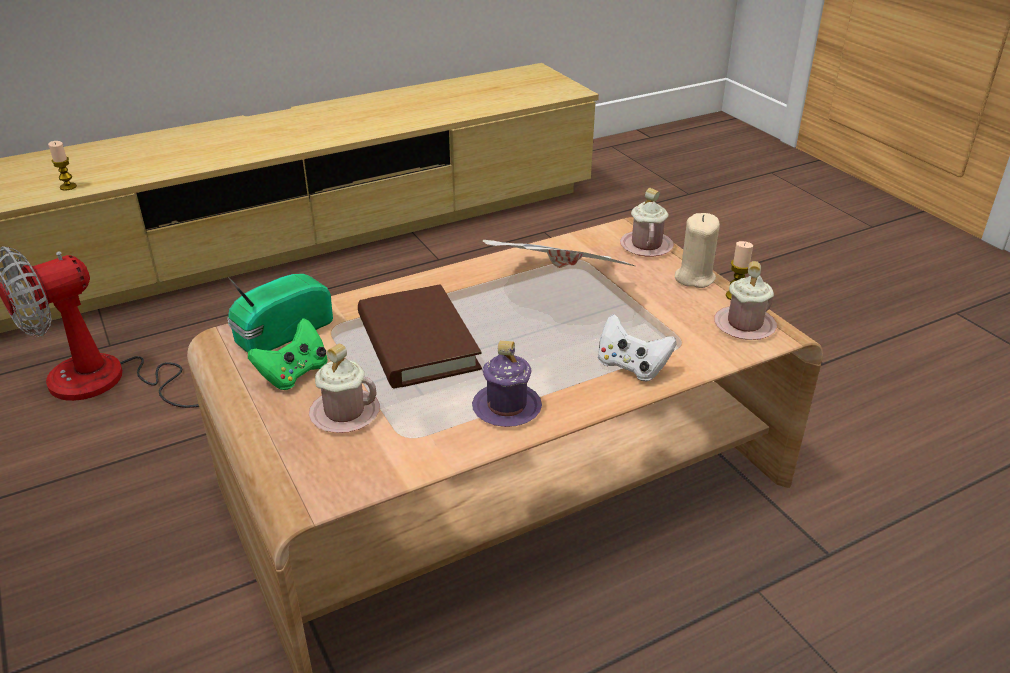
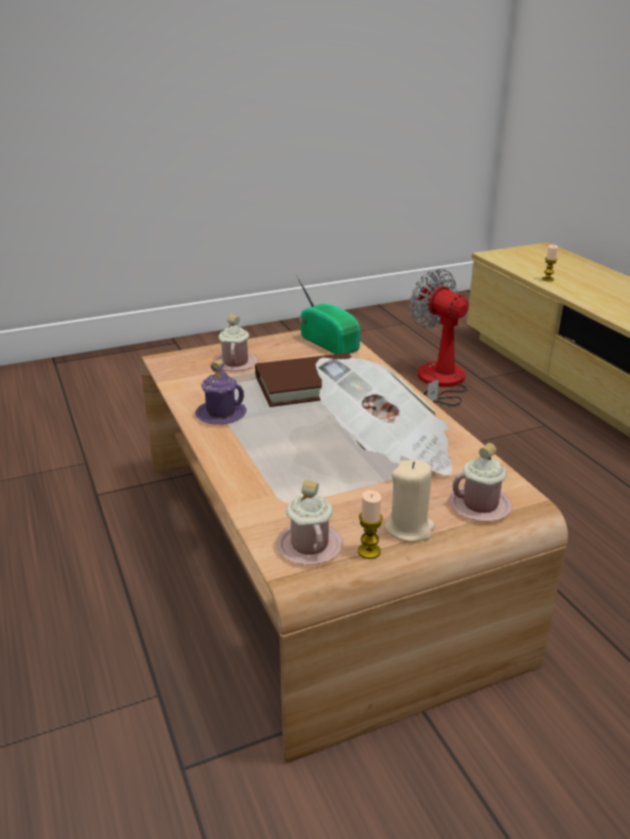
camera: 95 degrees right, 5 degrees down
green game controller [248,318,328,390] -> none
white game controller [598,314,677,381] -> none

